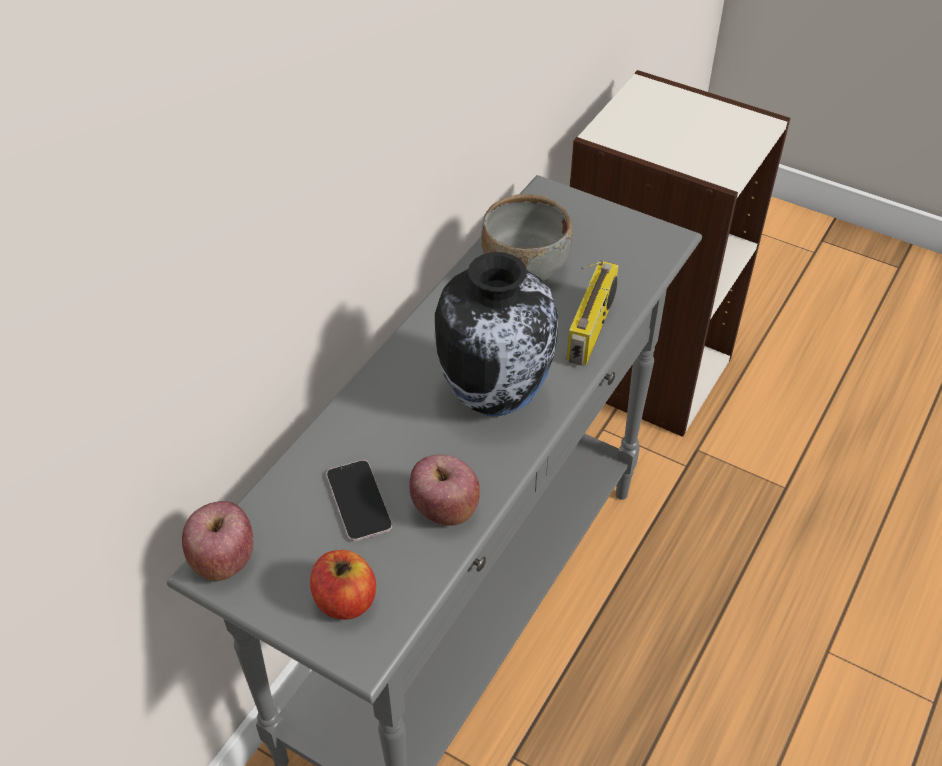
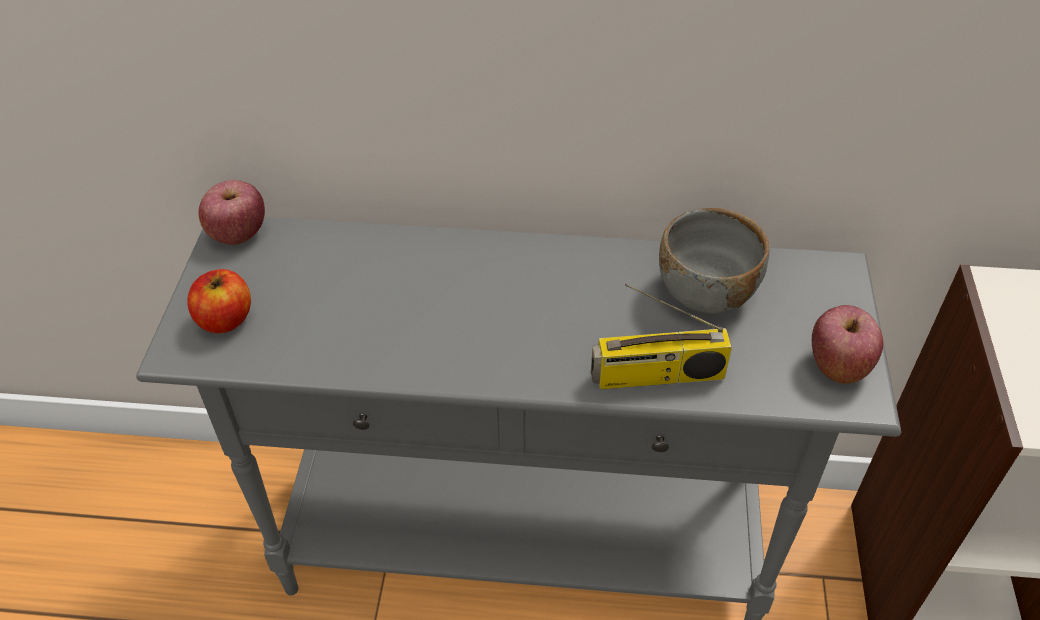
camera: 65 degrees right, 0 degrees up
phone [326,460,392,541] -> none
apple [409,455,480,526] -> apple moved to [812,305,883,384]
vase [435,252,558,416] -> none

